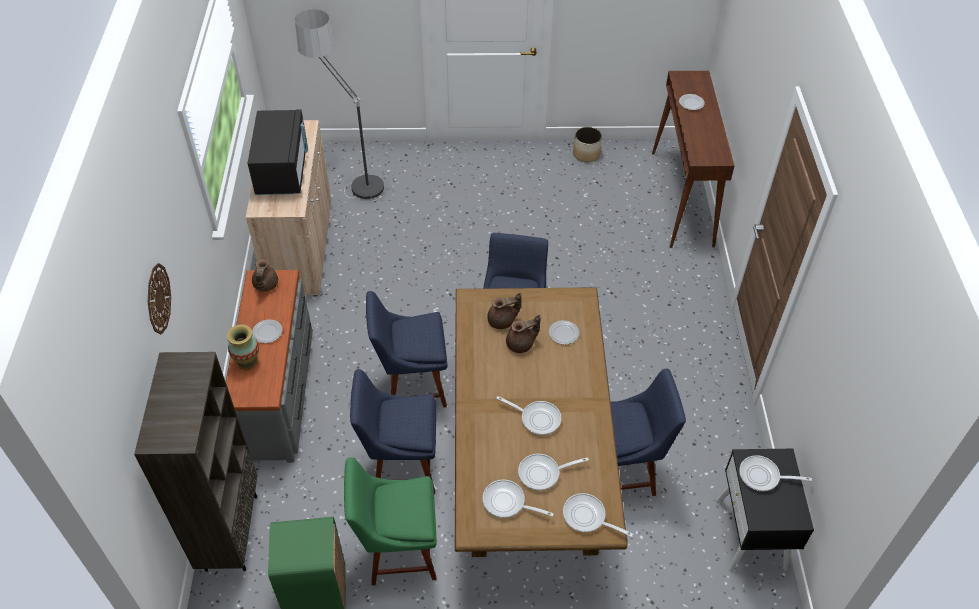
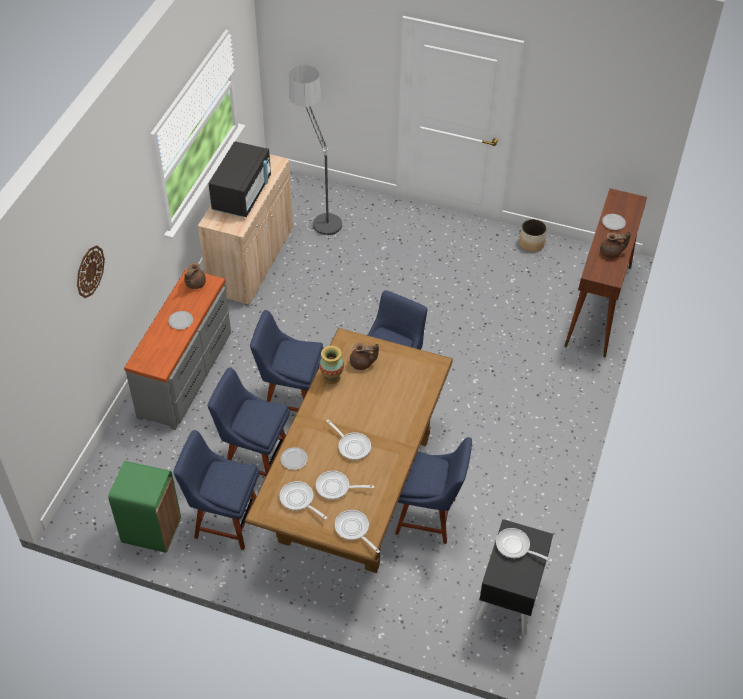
camera: 20 degrees right, 0 degrees up
brown bookcase [134,352,258,572] -> none
vase [227,324,259,370] -> vase moved to [319,346,344,384]
green chair [344,457,437,585] -> blue chair [173,430,259,550]
brown teapot [506,315,540,353] -> brown teapot moved to [600,232,631,258]
plate [549,320,579,345] -> plate moved to [280,447,308,470]

